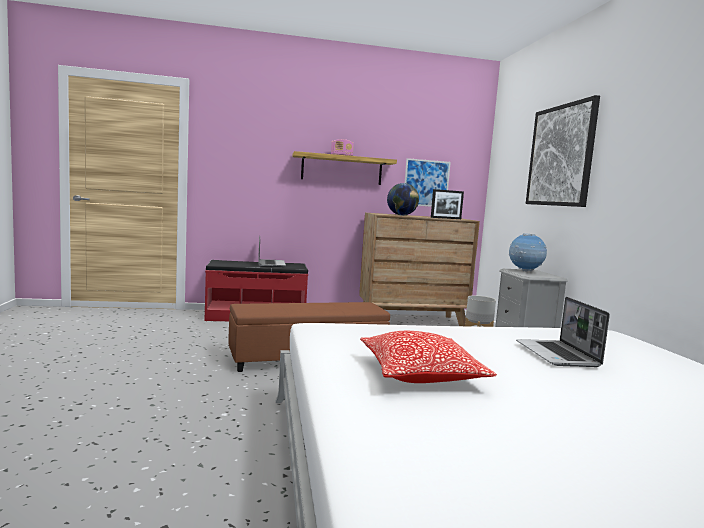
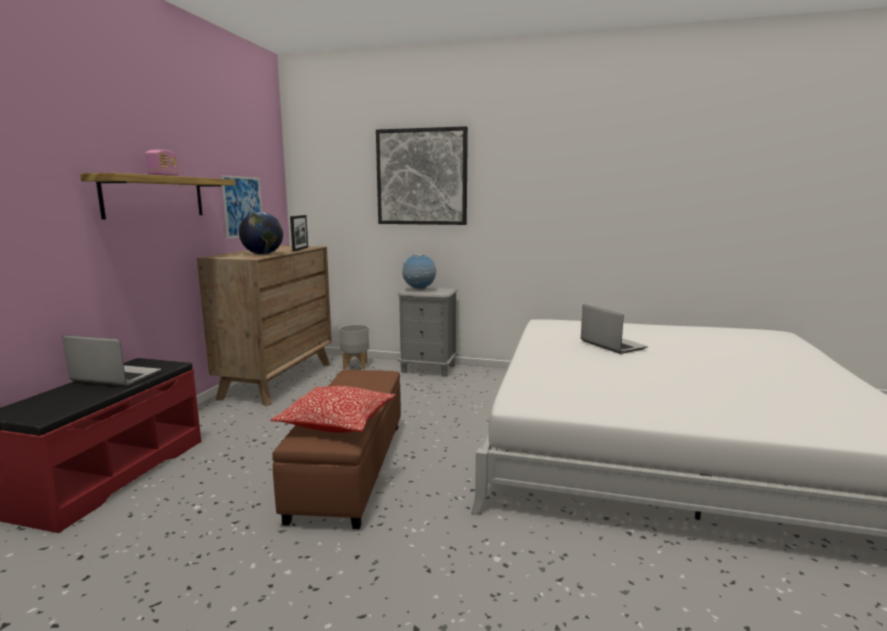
camera: 65 degrees left, 5 degrees up
pillow [360,331,497,383] -> pillow moved to [270,386,395,433]
laptop [516,297,610,367] -> laptop turned 135 degrees counterclockwise [581,304,648,354]

